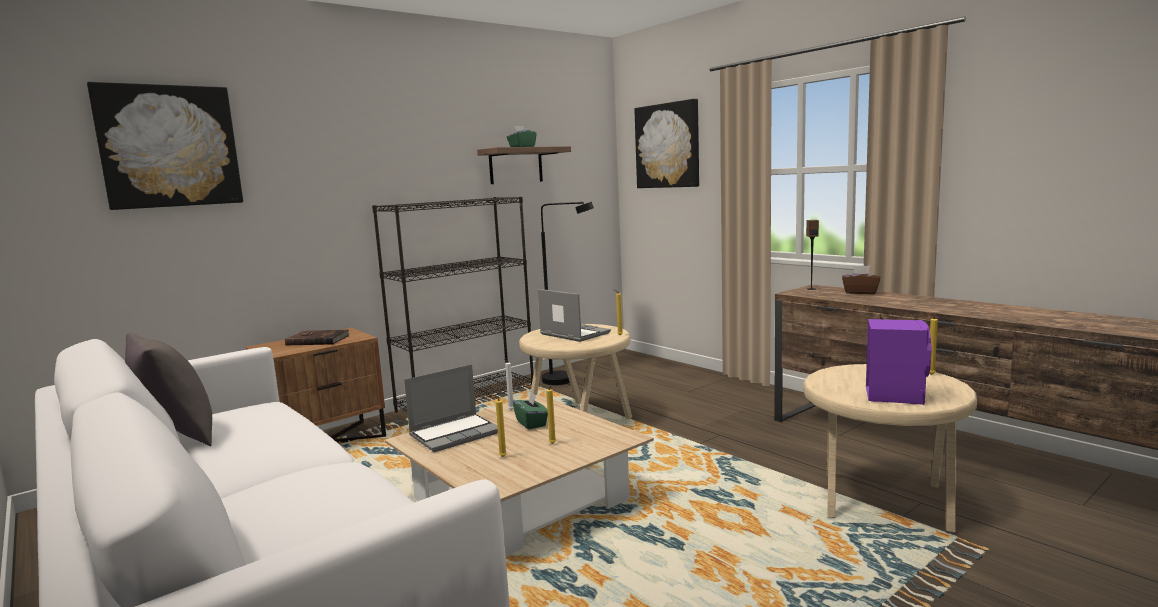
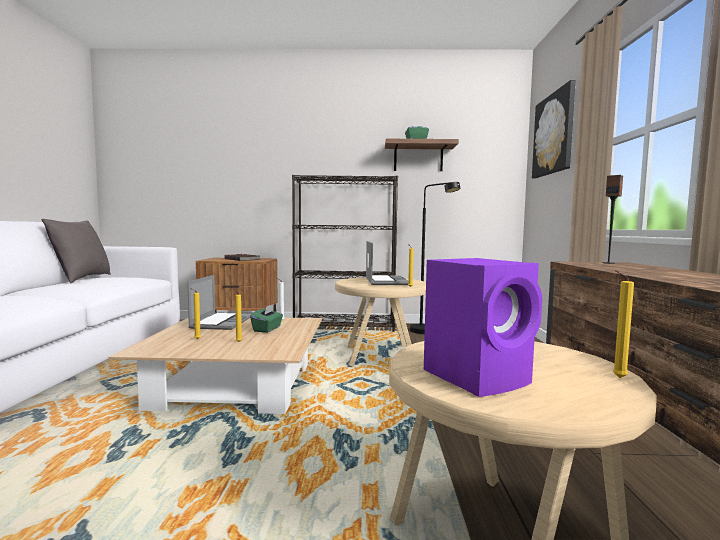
camera: 40 degrees right, 5 degrees down
picture [87,82,243,210] -> none
laptop [404,364,498,452] -> laptop turned 90 degrees counterclockwise [187,275,251,330]
brown tissue box [842,265,880,294] -> none

